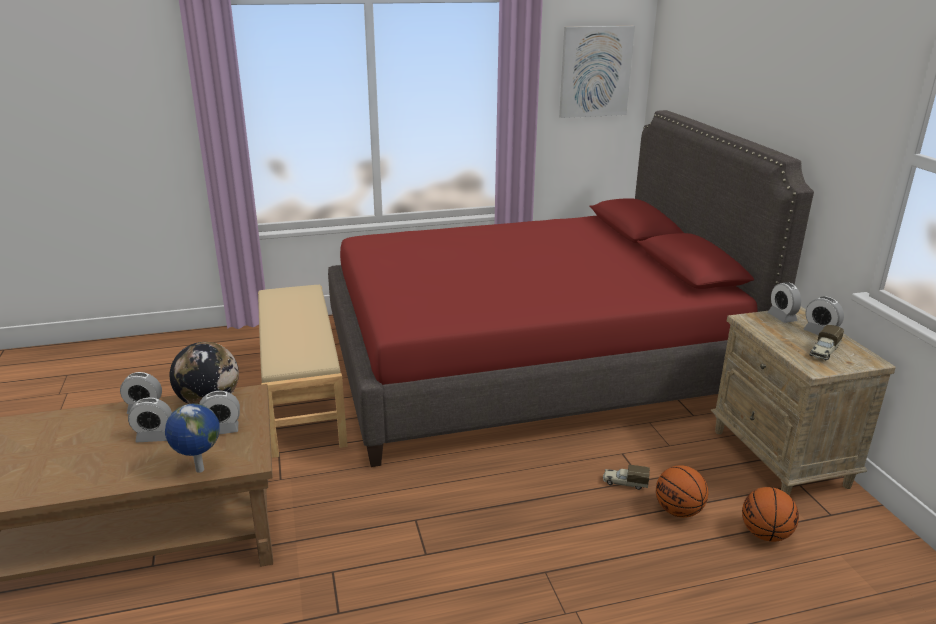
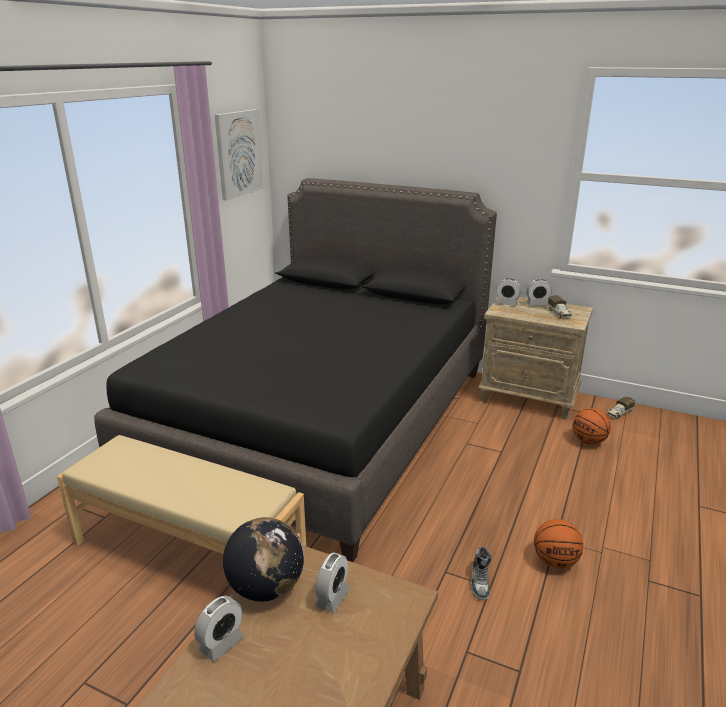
camera: 50 degrees left, 0 degrees up
alarm clock [128,397,172,443] -> none
globe [165,404,220,473] -> none
red bed [328,110,814,467] -> black bed [94,178,497,562]
toy truck [603,465,650,490] -> toy truck moved to [607,396,635,419]
basketball [656,465,708,518] -> basketball moved to [534,519,583,569]
none -> shoe [471,546,492,600]

